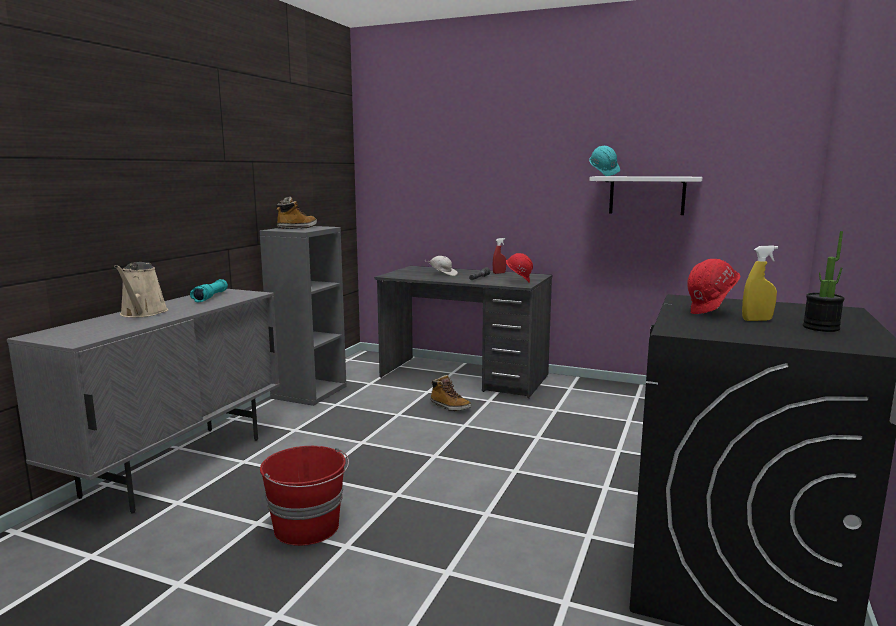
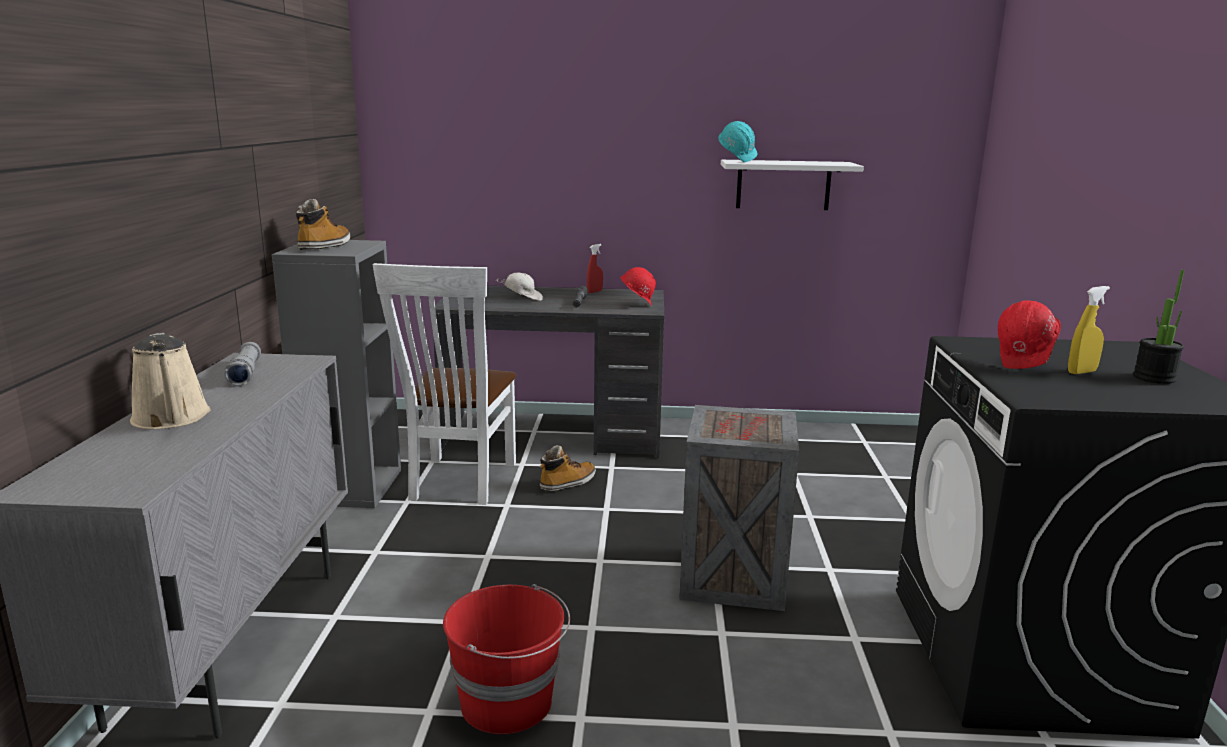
camera: 20 degrees left, 5 degrees up
turquoise flashlight [190,279,228,302] -> grey flashlight [224,342,261,387]
boot [430,375,471,411] -> boot turned 60 degrees counterclockwise [540,445,596,492]
none -> white chair [372,263,516,505]
none -> crate [679,405,799,611]

